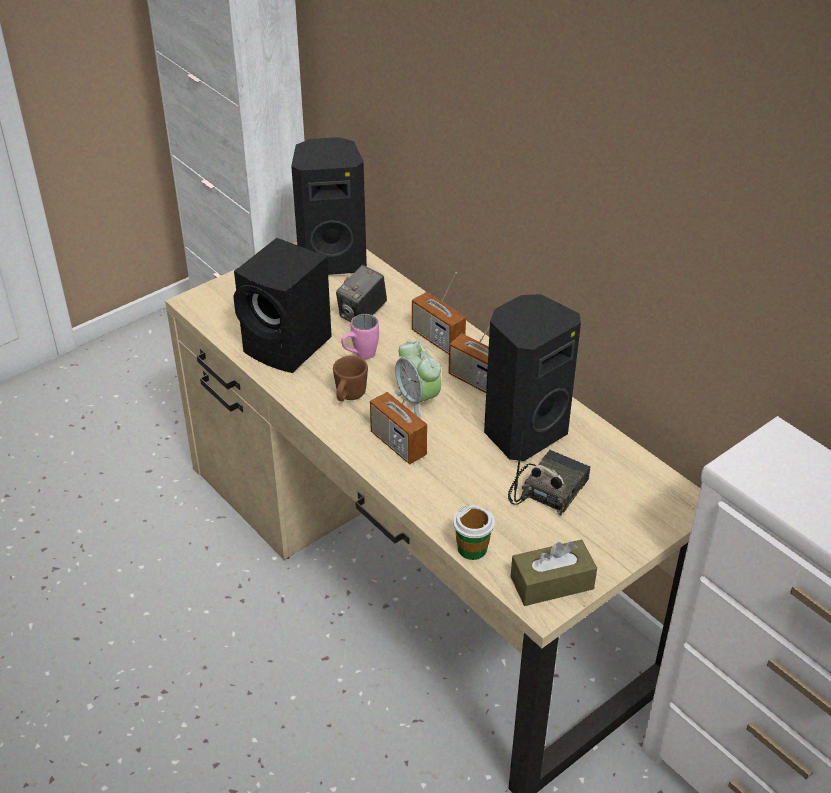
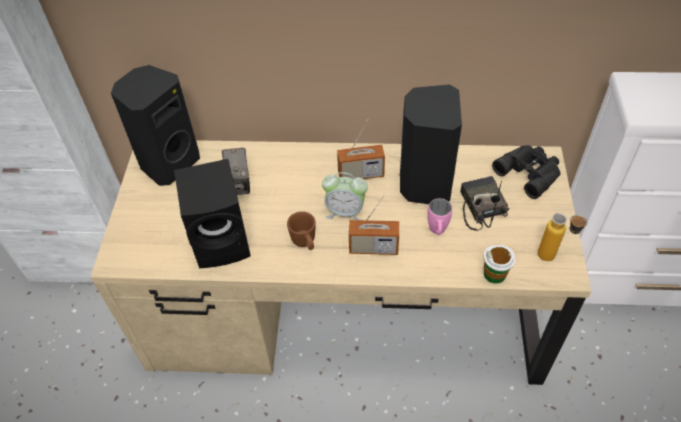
camera: 45 degrees left, 10 degrees up
pink mug [341,314,379,359] -> pink mug moved to [427,198,452,235]
radio [412,272,466,354] -> none
brown tissue box [511,540,597,606] -> bottle [538,213,587,261]
none -> black binoculars [492,145,560,199]

